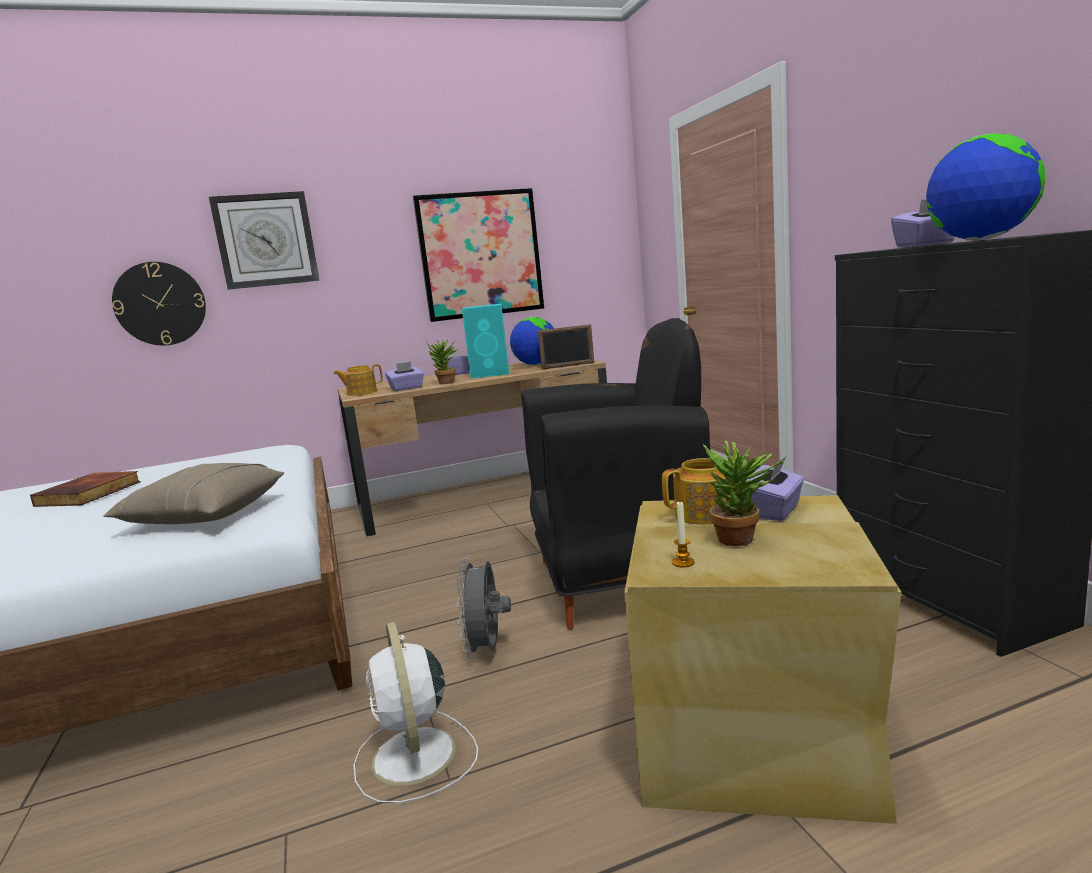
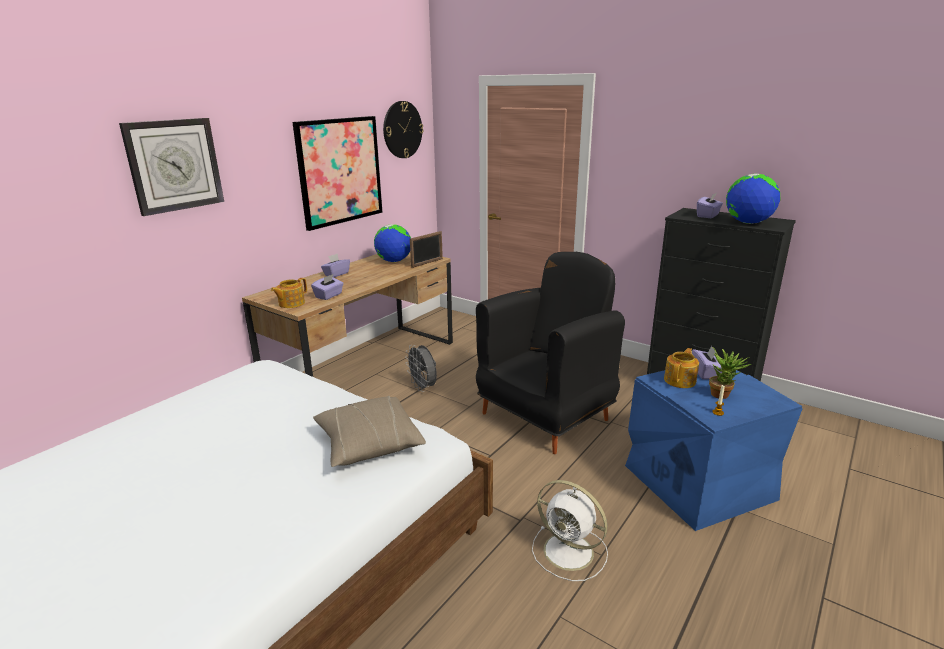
camera: 35 degrees left, 10 degrees up
book [30,471,141,507] -> none
wall clock [112,262,206,345] -> wall clock moved to [383,101,424,158]
potted plant [426,340,458,384] -> none
grey fan [457,557,511,659] -> grey fan moved to [405,345,437,392]
turquoise speaker [462,304,509,378] -> none
beige storage box [624,495,902,824] -> blue storage box [625,370,803,531]

